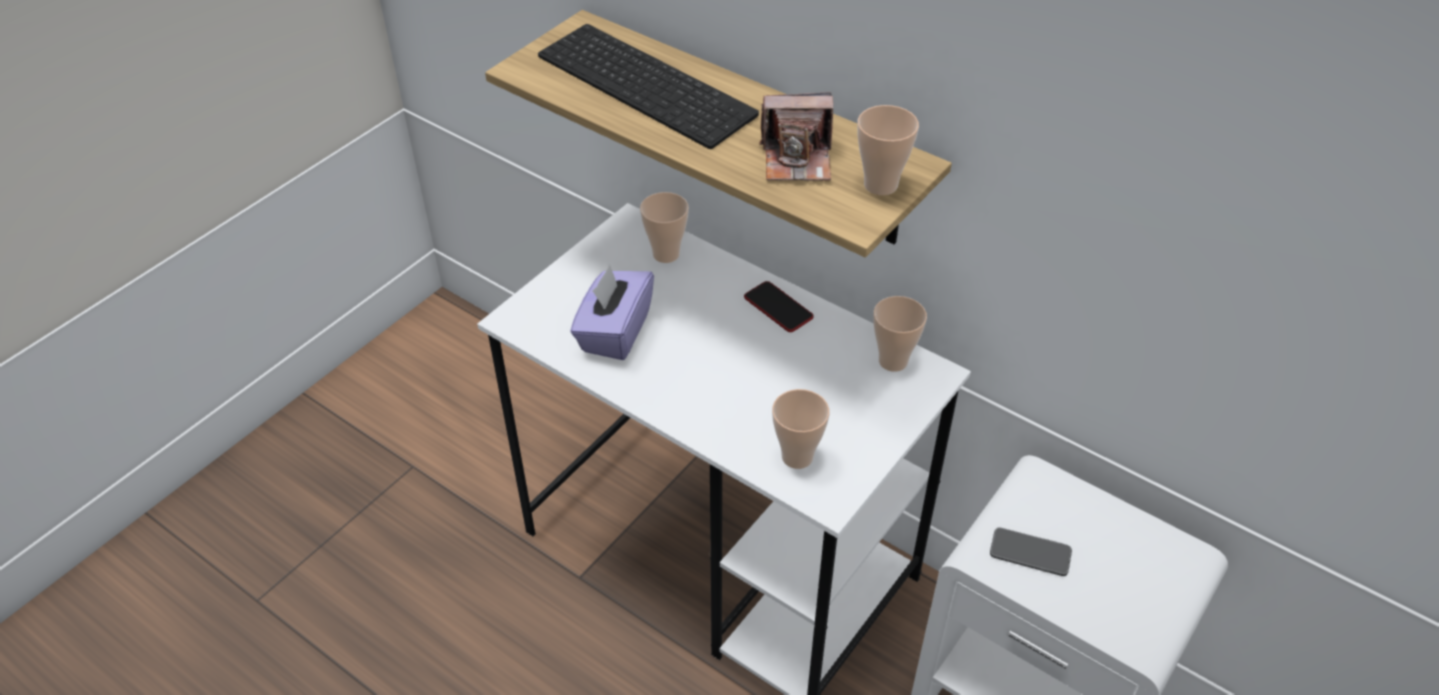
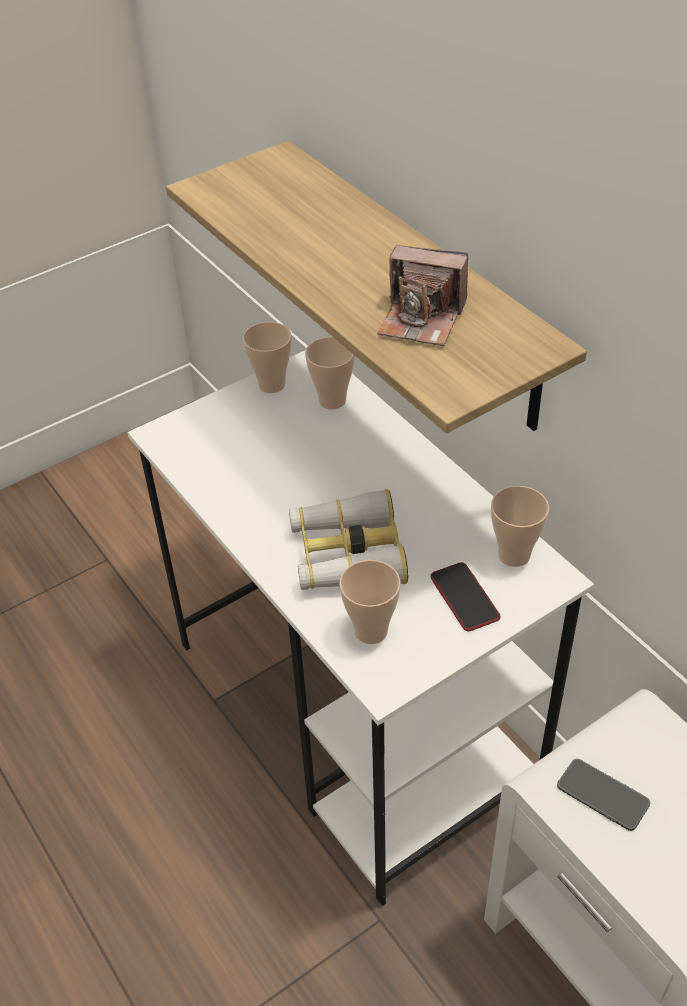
camera: 20 degrees right, 0 degrees up
keyboard [538,24,759,149] -> none
purple tissue box [570,265,654,360] -> none
phone [744,281,814,332] -> phone moved to [430,562,501,631]
cup [858,105,919,195] -> cup moved to [243,322,292,393]
none -> binoculars [289,489,408,590]

